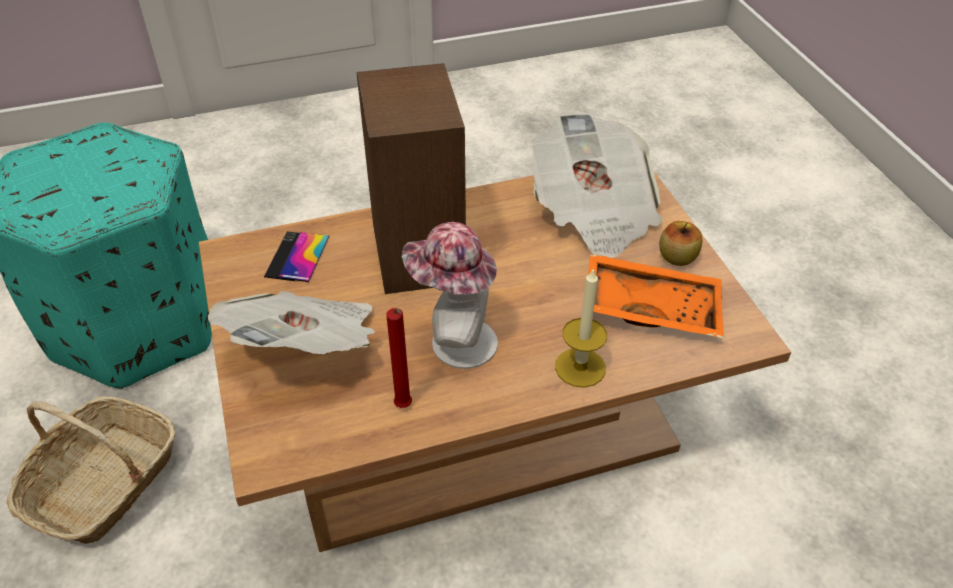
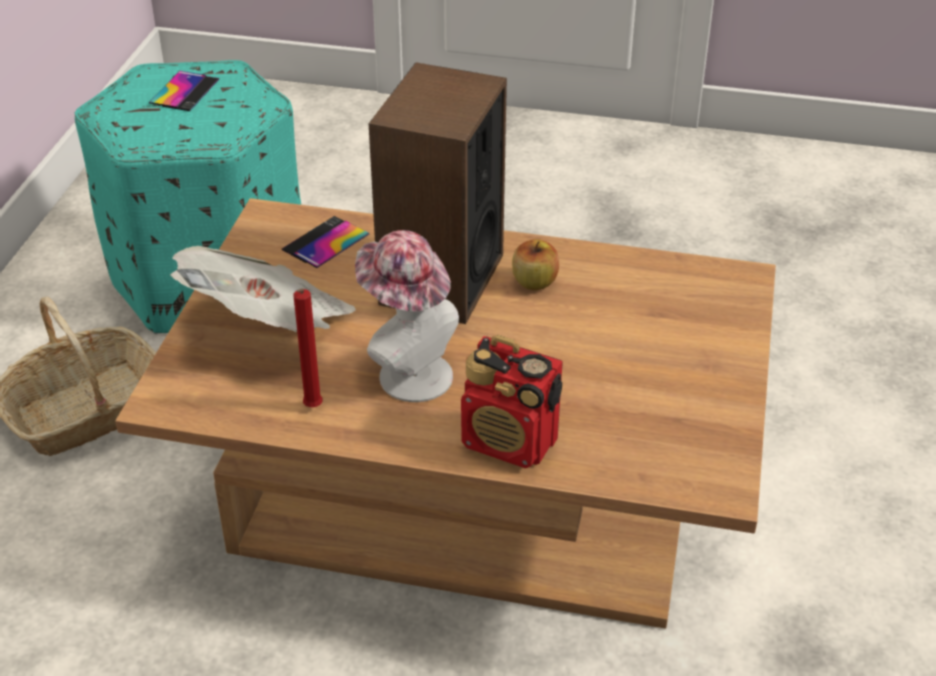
camera: 30 degrees right, 5 degrees down
newspaper [532,110,663,258] -> none
candle [555,268,607,388] -> radio [461,335,563,468]
orange tray [588,253,724,339] -> none
apple [659,221,702,266] -> apple moved to [512,239,559,290]
none -> phone [149,71,219,111]

